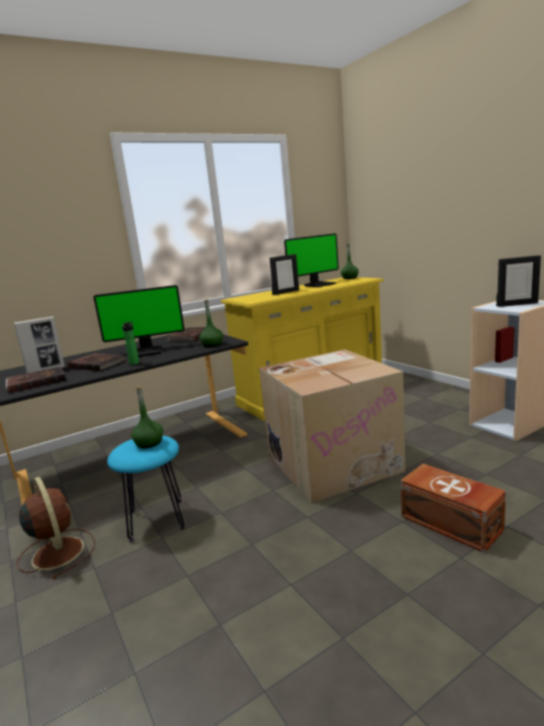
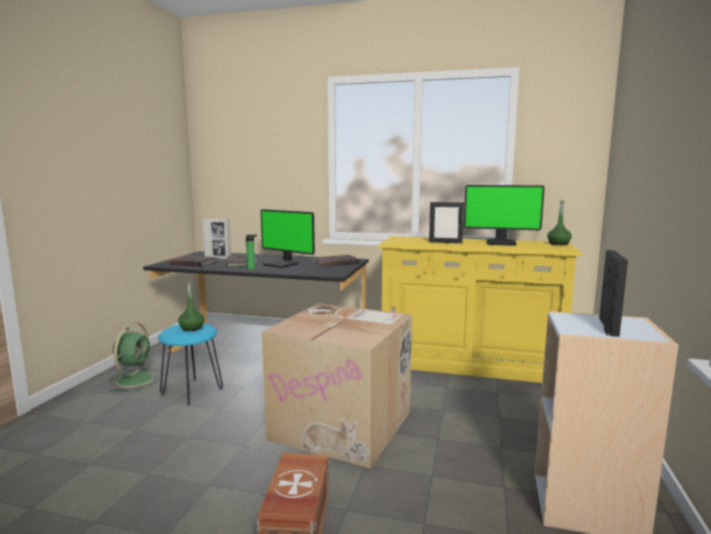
camera: 45 degrees right, 5 degrees down
brown fan [17,477,95,579] -> green fan [109,323,161,391]
green bottle [199,299,223,347] -> none
picture frame [496,255,541,307] -> picture frame turned 120 degrees counterclockwise [599,250,628,337]

